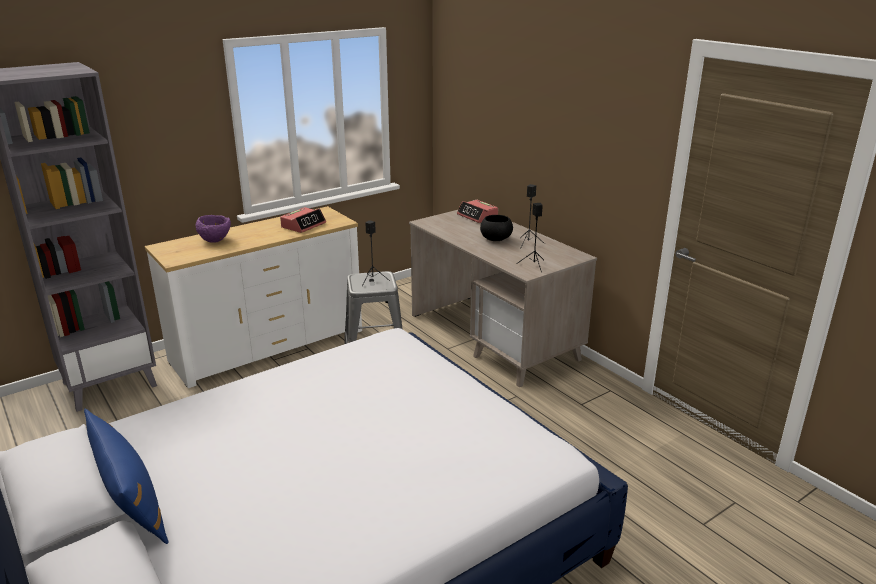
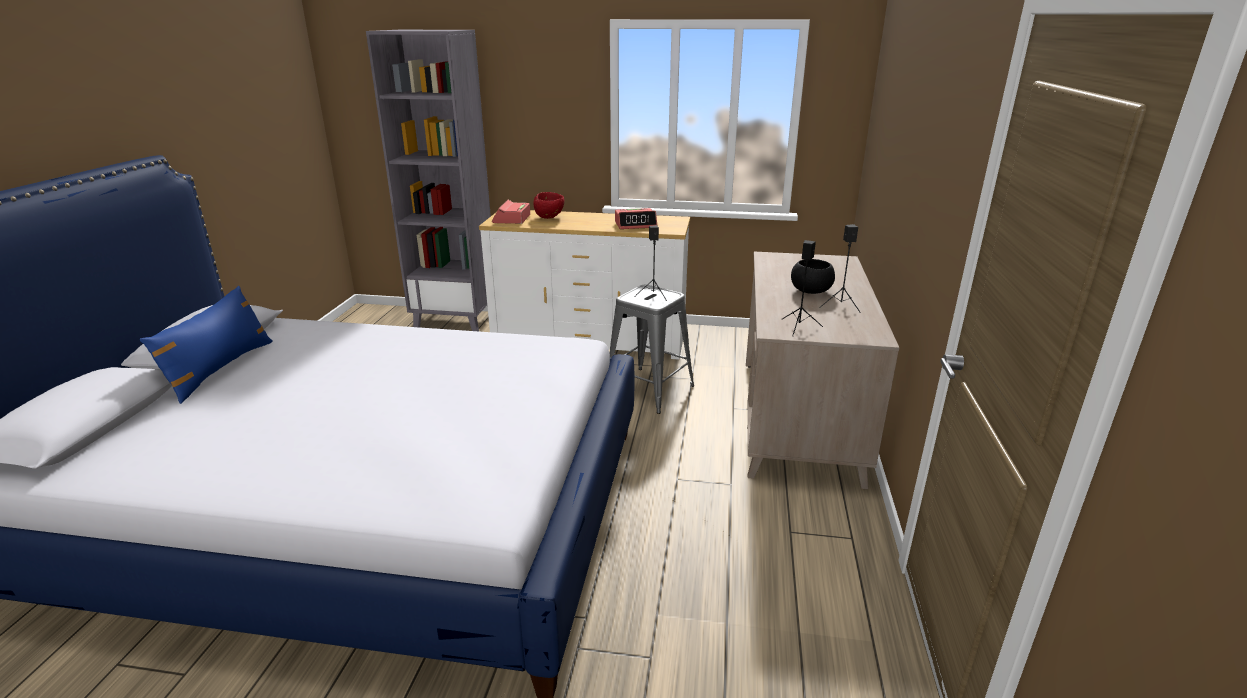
camera: 45 degrees right, 0 degrees up
purple bowl [196,215,231,242] -> red bowl [533,192,564,219]
alarm clock [457,200,498,223] -> alarm clock moved to [492,200,530,224]

